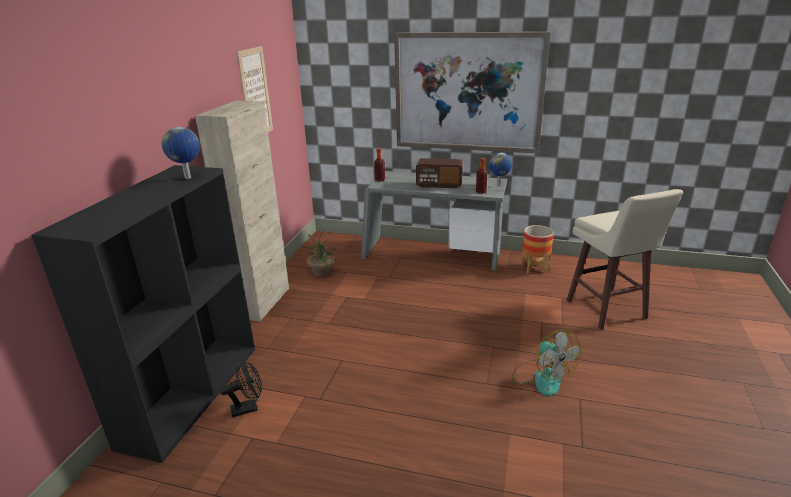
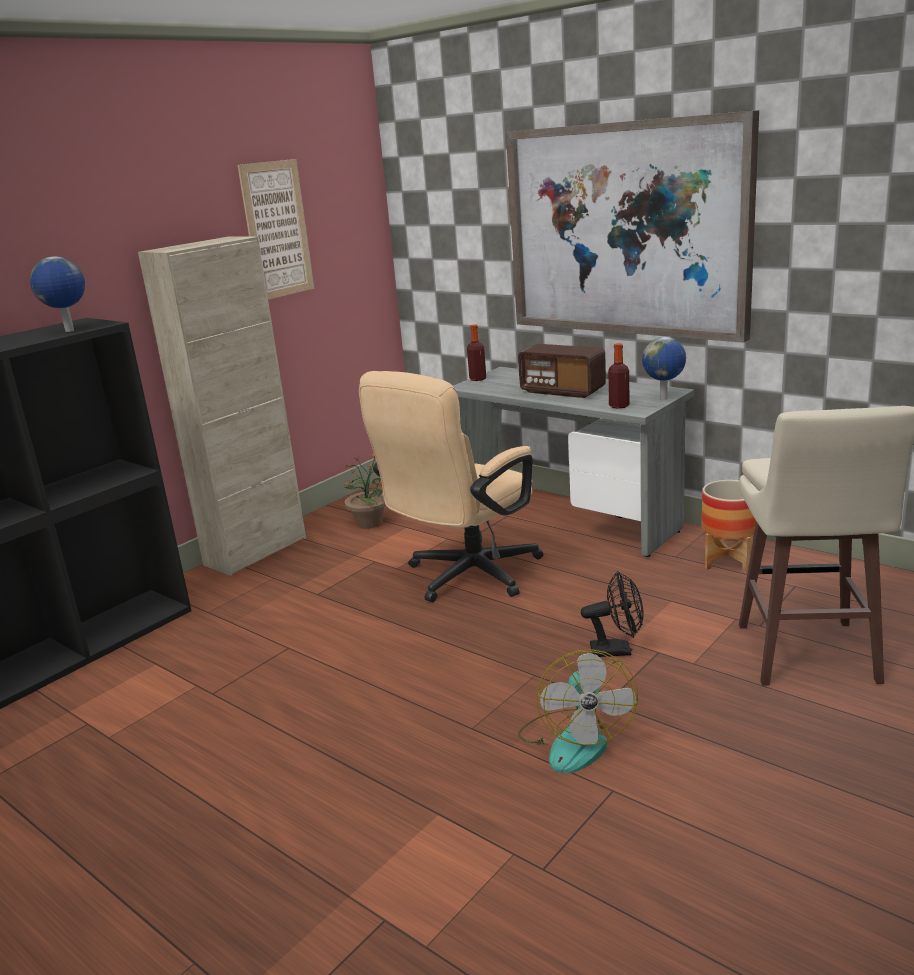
camera: 25 degrees right, 5 degrees down
black fan [220,360,262,417] -> black fan moved to [581,571,644,657]
none -> beige office chair [359,371,544,602]

